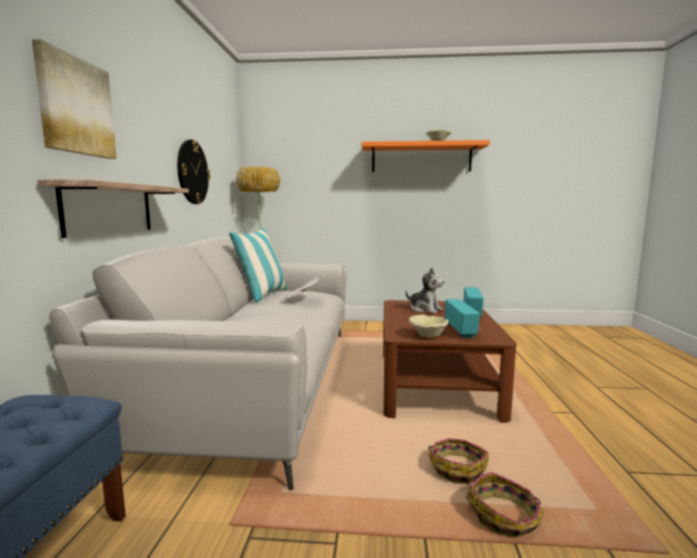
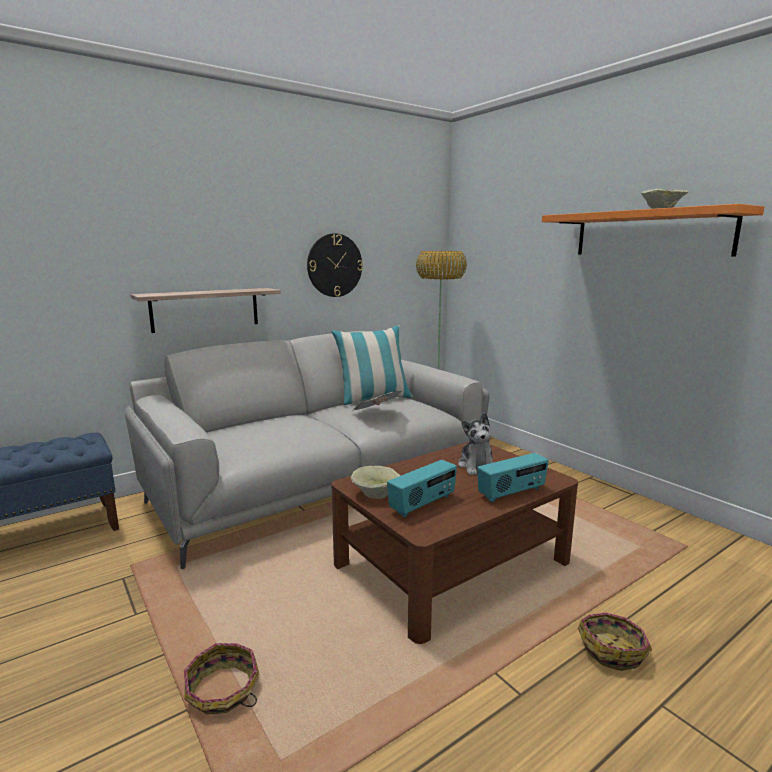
camera: 50 degrees right, 5 degrees up
picture [32,39,117,159] -> none
basket [428,438,489,484] -> basket moved to [578,613,652,671]

